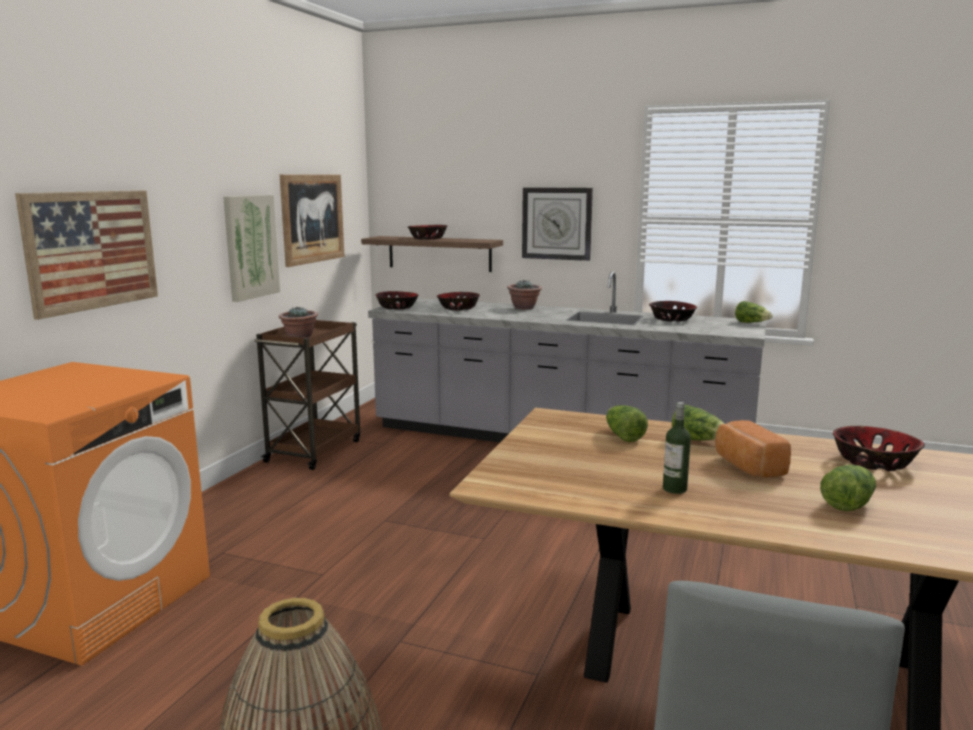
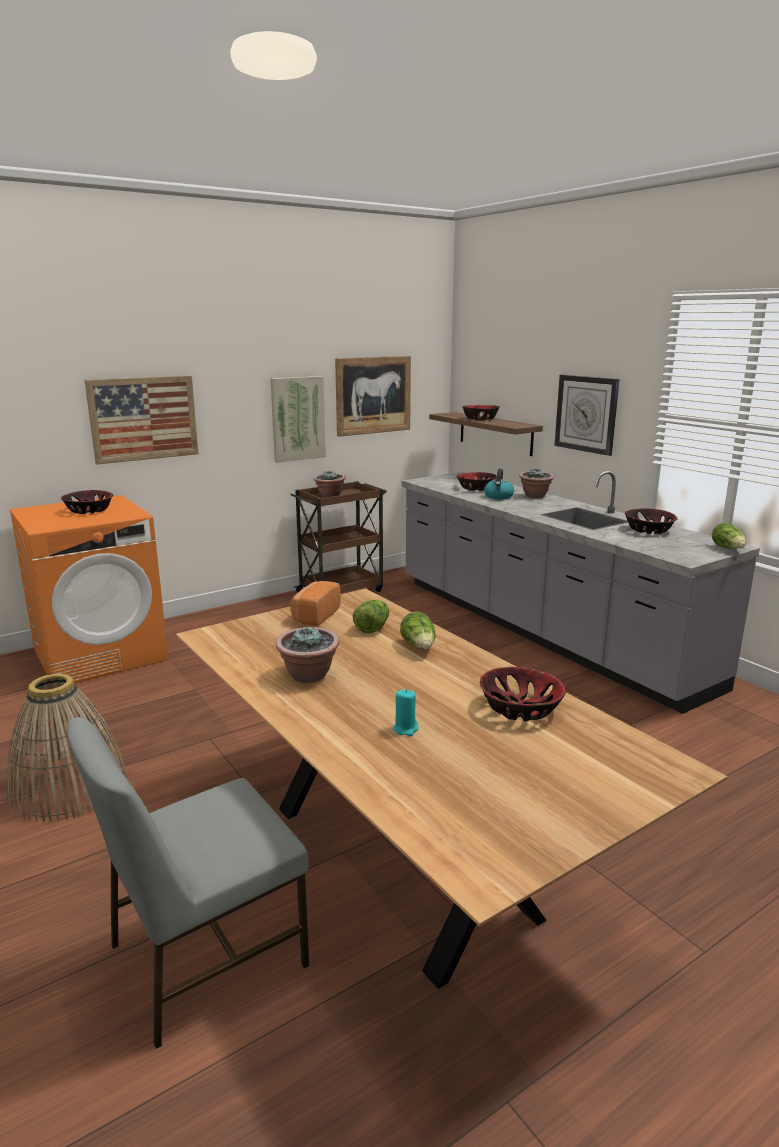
camera: 35 degrees right, 5 degrees up
bowl [376,291,419,310] -> bowl moved to [61,490,113,514]
bottle [663,402,691,494] -> potted plant [276,627,339,683]
bread [715,420,791,478] -> bread moved to [290,581,341,626]
lettuce [820,465,876,511] -> turquoise candle [393,689,418,736]
none -> kettle [484,469,514,500]

